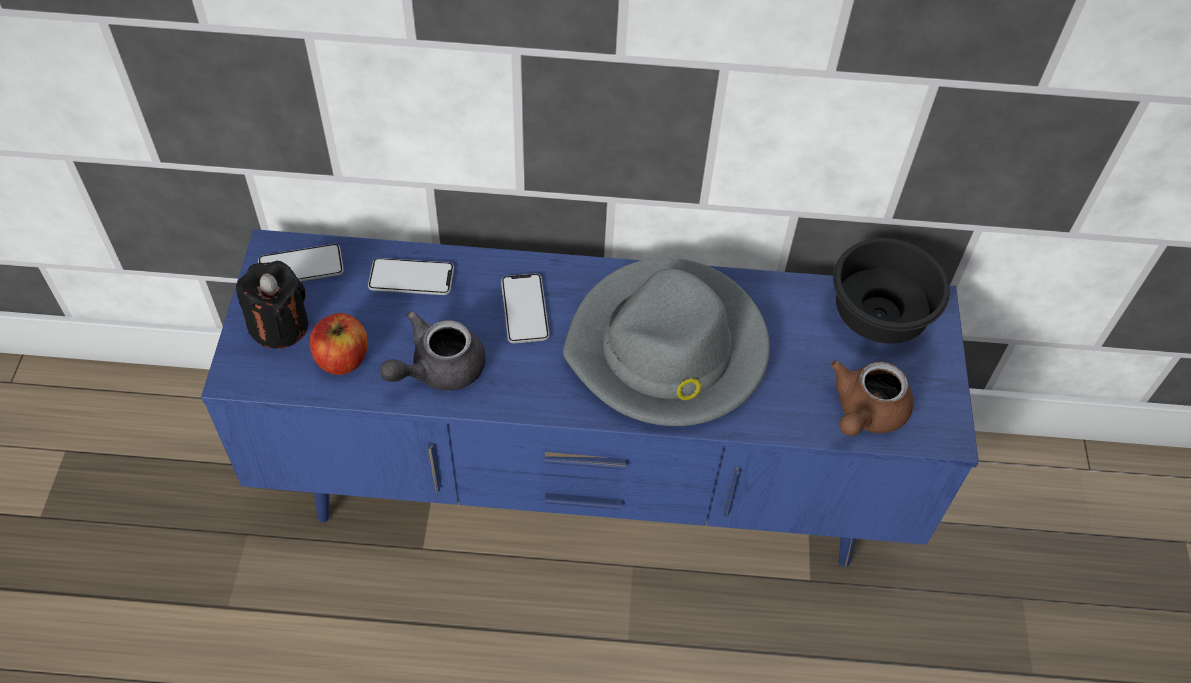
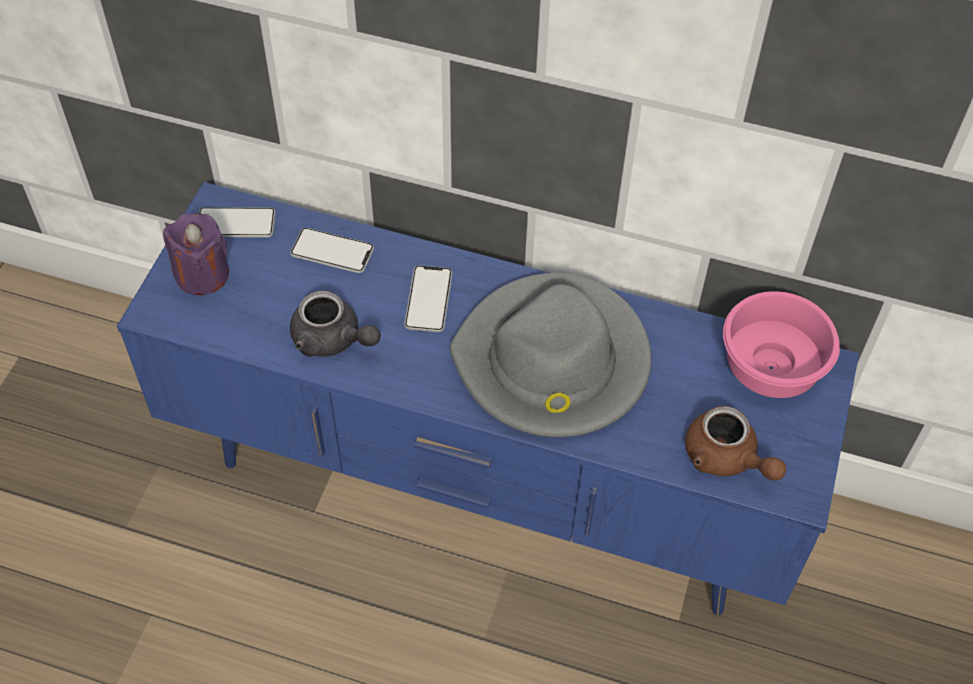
camera: 15 degrees right, 0 degrees up
black candle [236,261,308,349] -> purple candle [163,213,229,295]
apple [310,313,368,375] -> none
grey teapot [380,311,486,391] -> grey teapot turned 120 degrees counterclockwise [290,291,381,357]
brown teapot [830,361,914,436] -> brown teapot turned 90 degrees counterclockwise [685,406,786,481]
black bowl [833,238,950,344] -> pink bowl [723,291,840,398]

